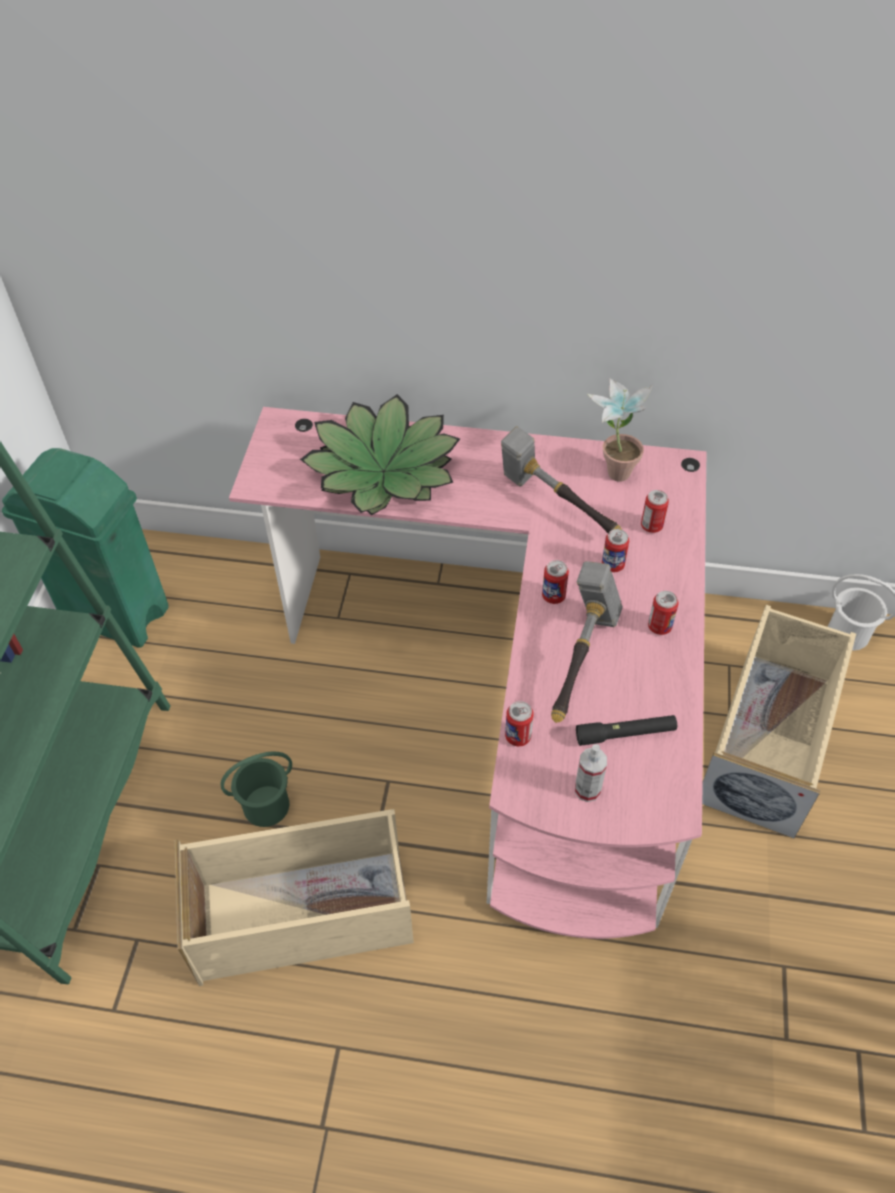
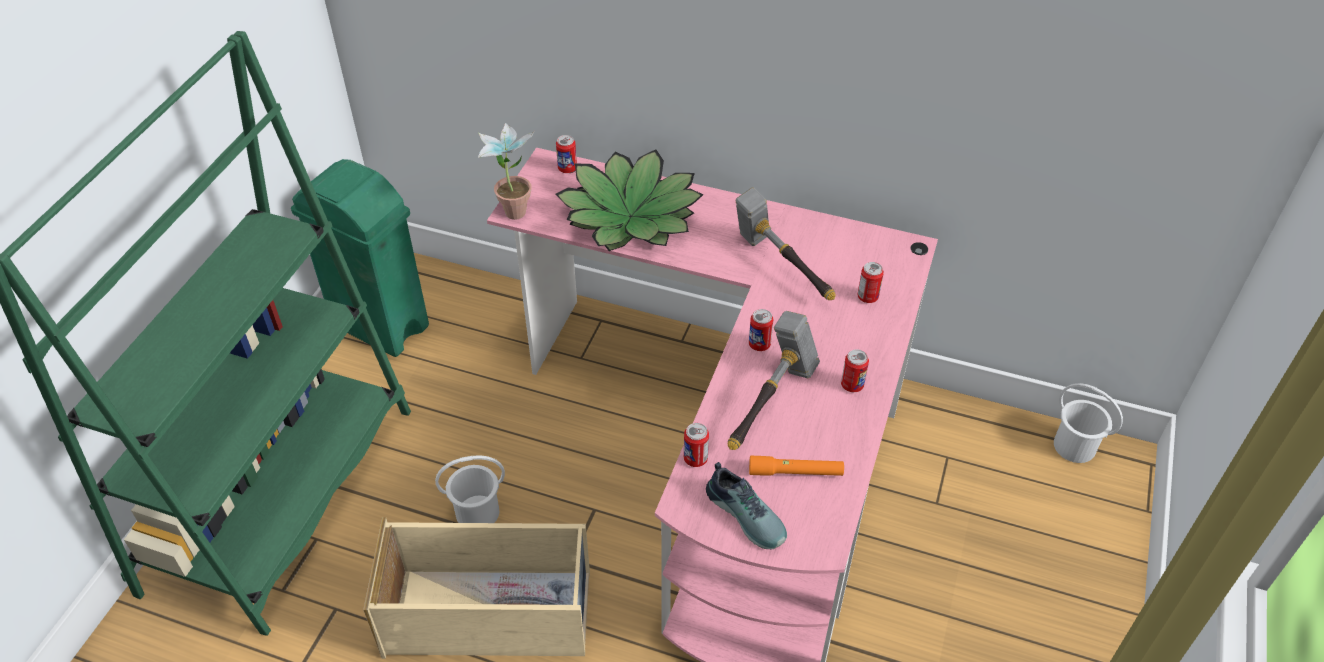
camera: 10 degrees right, 5 degrees down
green bucket [220,751,292,827] -> white bucket [435,455,505,523]
spray bottle [575,744,607,802] -> shoe [706,462,787,550]
black flashlight [576,715,677,746] -> orange flashlight [749,456,844,476]
potted plant [587,379,653,482] -> potted plant moved to [478,123,534,220]
can [602,529,629,572] -> can moved to [556,135,577,173]
beige storage box [702,605,856,838] -> none

